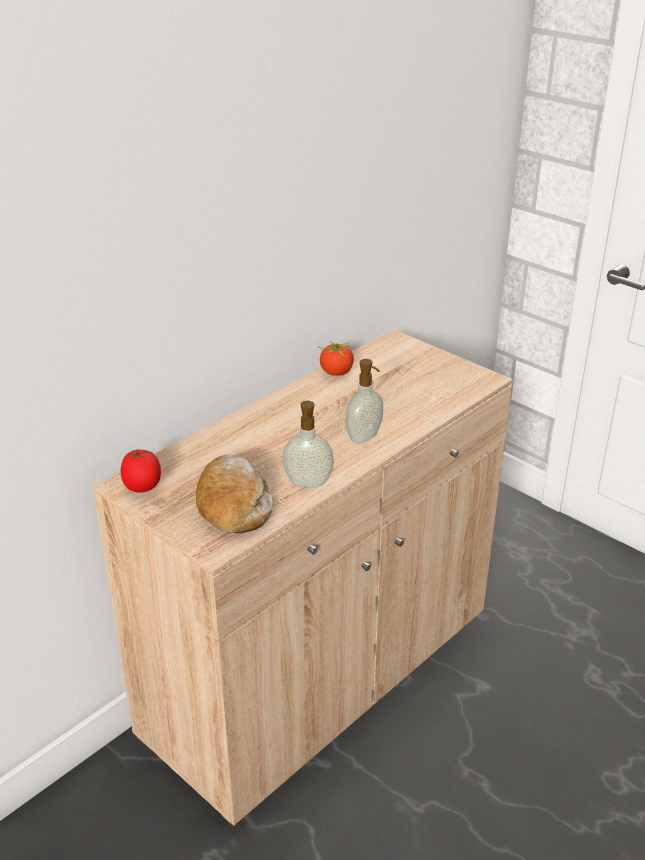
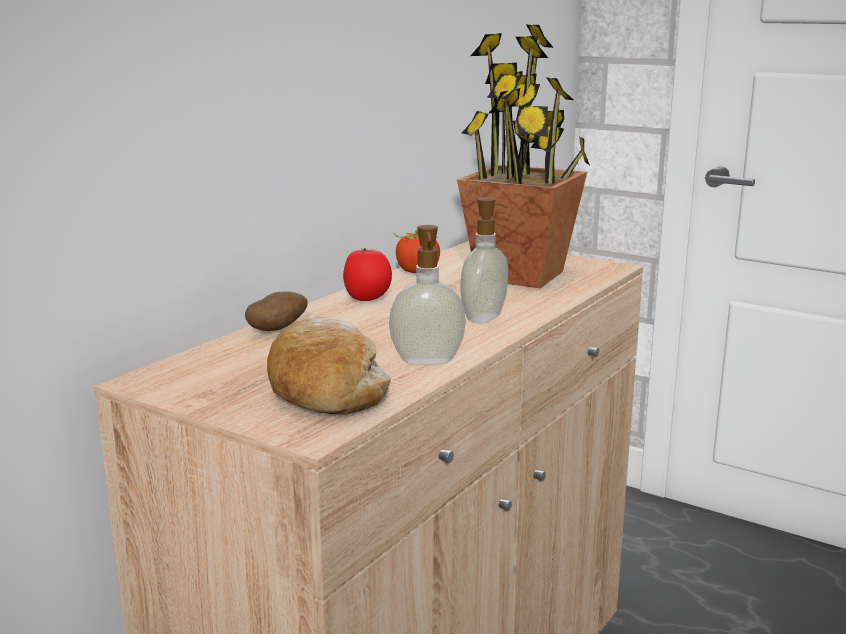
camera: 10 degrees left, 15 degrees down
tomato [121,449,161,493] -> tomato moved to [343,248,392,301]
none -> potato [245,291,308,331]
none -> potted plant [457,25,590,288]

